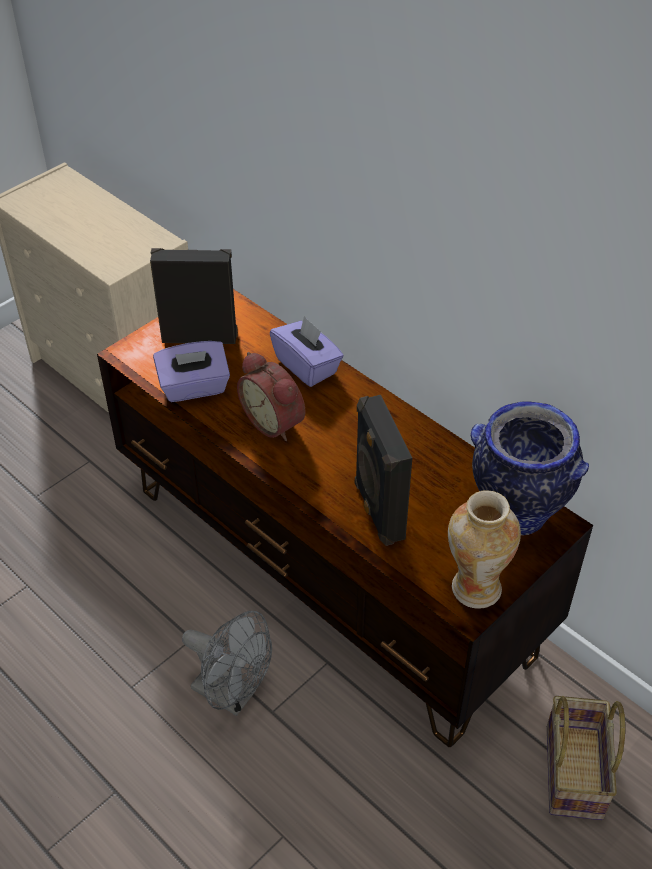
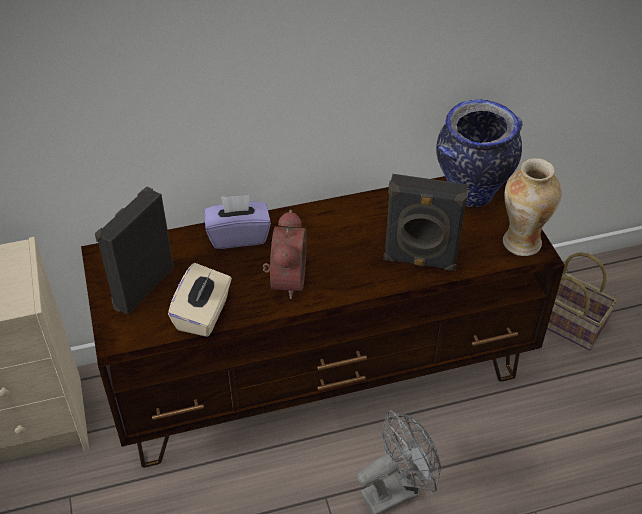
camera: 60 degrees left, 0 degrees up
purple tissue box [153,341,230,402] -> beige tissue box [168,263,232,337]
alarm clock [237,352,305,441] -> alarm clock turned 75 degrees counterclockwise [263,210,307,299]

